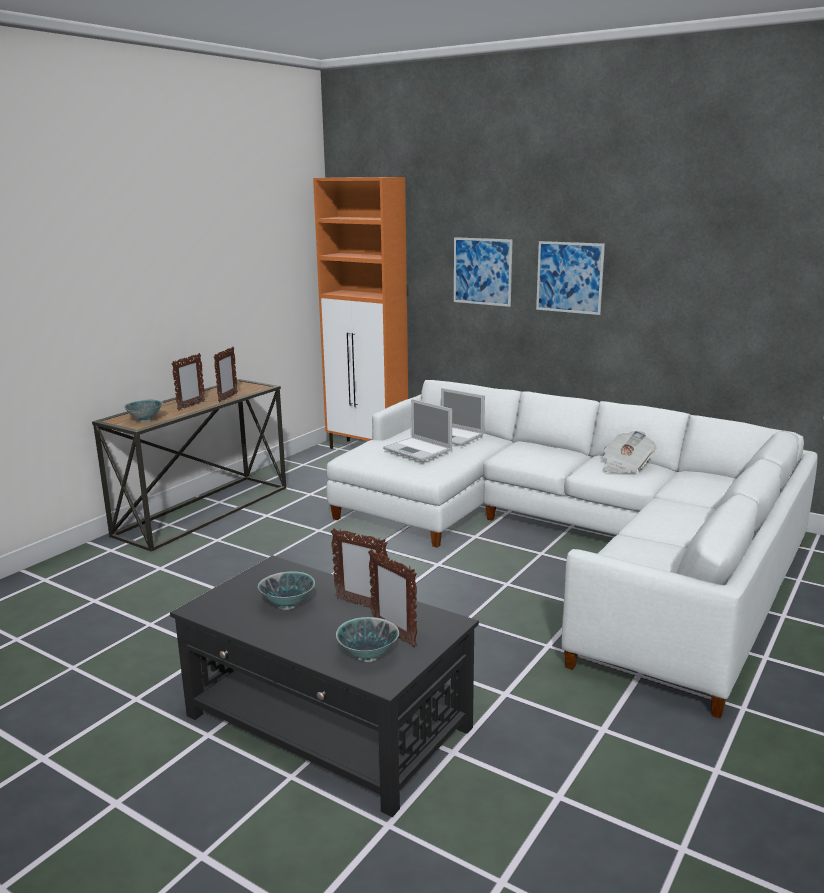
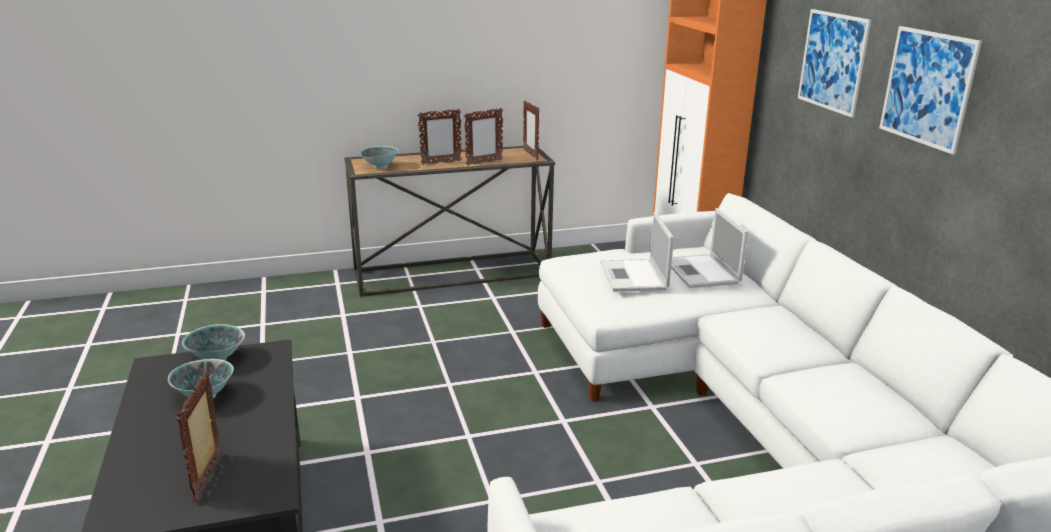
camera: 40 degrees right, 5 degrees up
picture frame [331,528,388,610] -> picture frame moved to [523,100,539,160]
bowl [336,617,399,662] -> bowl moved to [182,324,245,361]
newspaper [603,431,656,473] -> none

